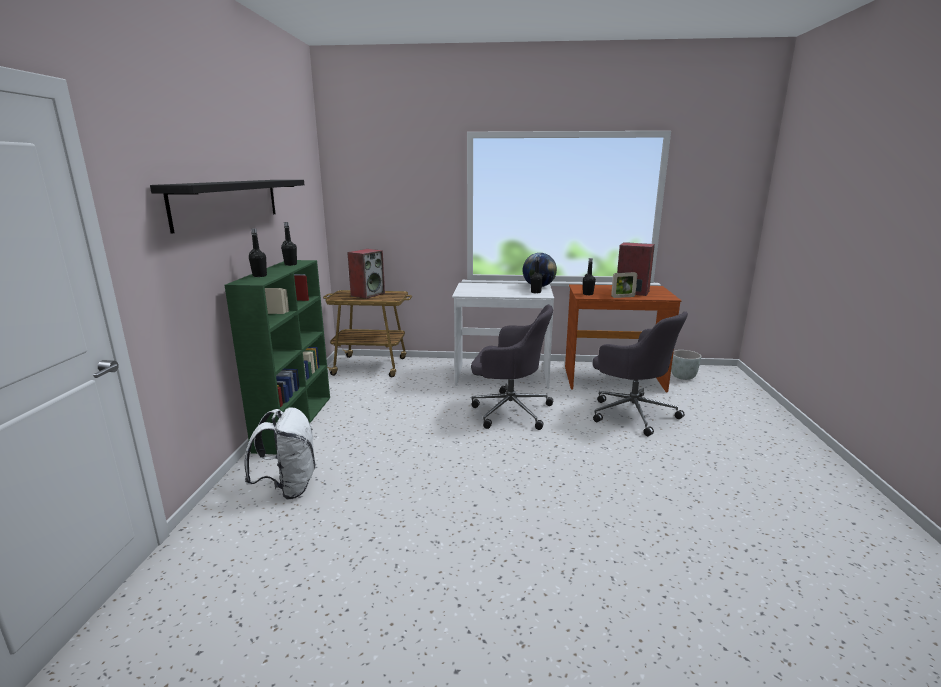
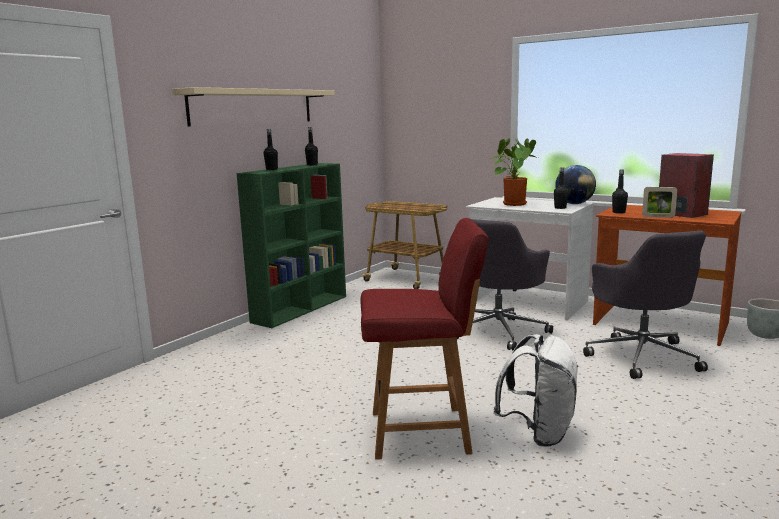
camera: 30 degrees right, 5 degrees down
black shelf [150,180,304,234] -> beige shelf [172,87,335,126]
white backpack [244,407,315,500] -> white backpack moved to [493,334,579,447]
speaker [347,249,385,299] -> none
grey office chair [471,305,553,430] -> grey office chair turned 75 degrees clockwise [457,219,553,350]
none -> red chair [361,218,488,460]
none -> potted plant [490,138,538,206]

